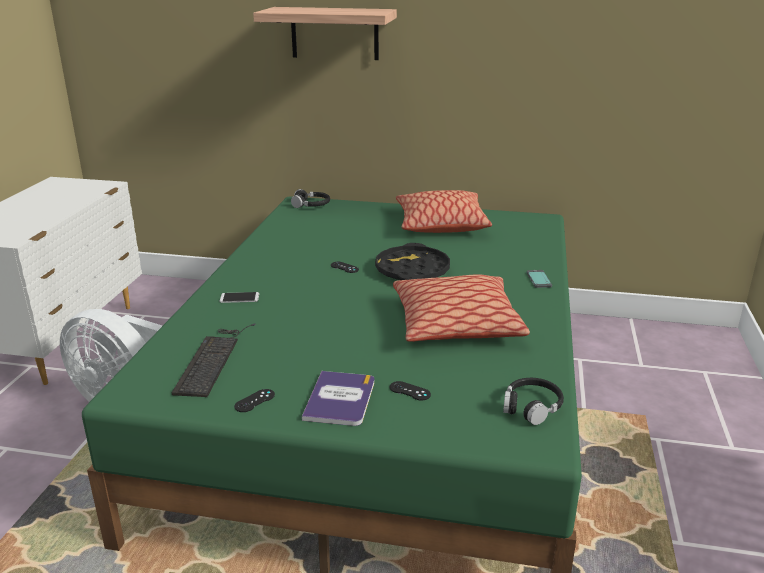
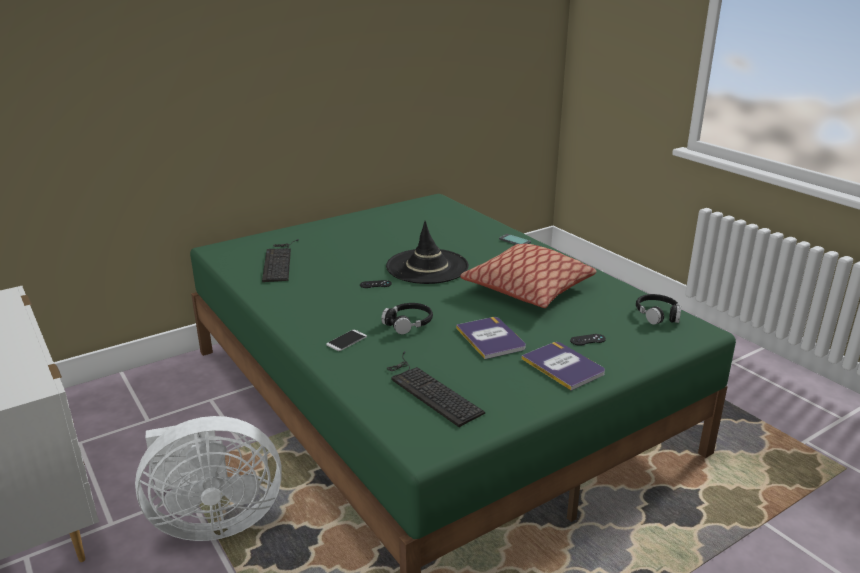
camera: 45 degrees left, 0 degrees up
black game controller [234,389,275,412] -> none
shelf [253,7,397,60] -> none
black headphones [291,189,330,208] -> black headphones moved to [381,303,433,334]
black tray [375,243,450,280] -> black hat [386,221,469,284]
pillow [396,190,492,233] -> none
none -> keyboard [262,239,299,282]
none -> book [456,317,526,359]

